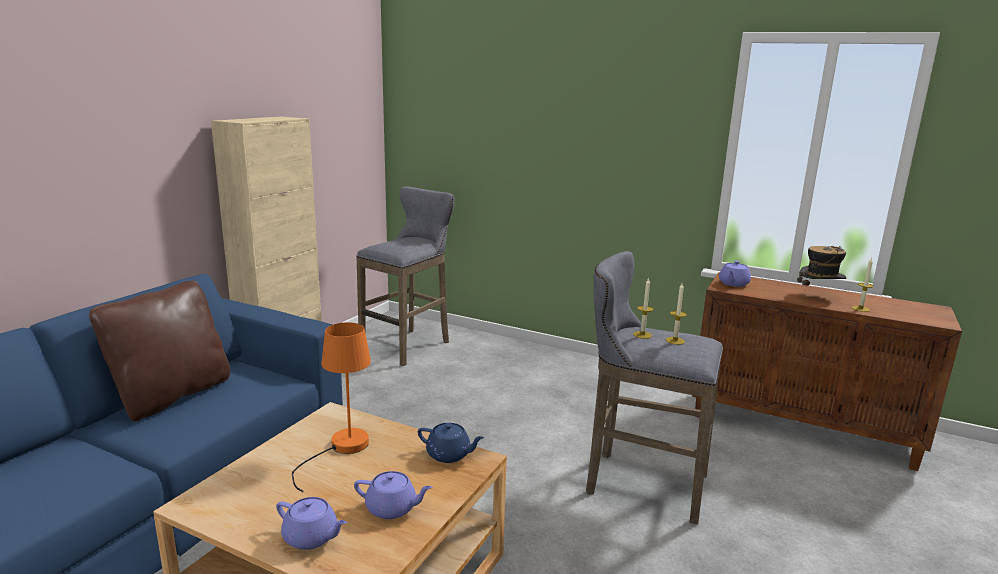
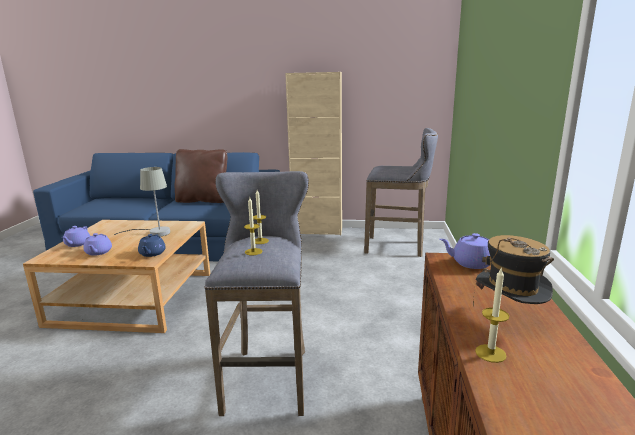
camera: 70 degrees right, 0 degrees up
orange table lamp [292,322,371,492] -> grey table lamp [114,167,170,237]

